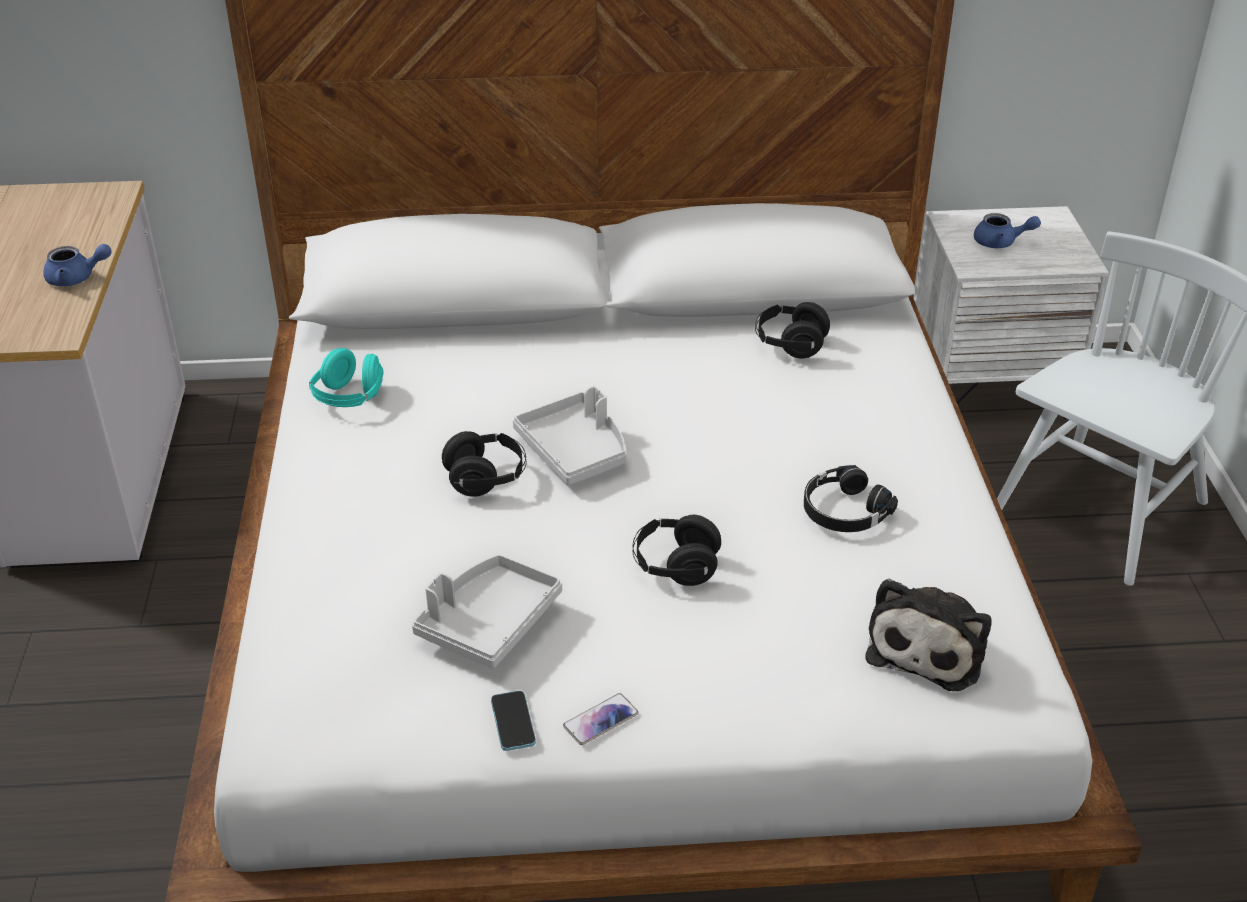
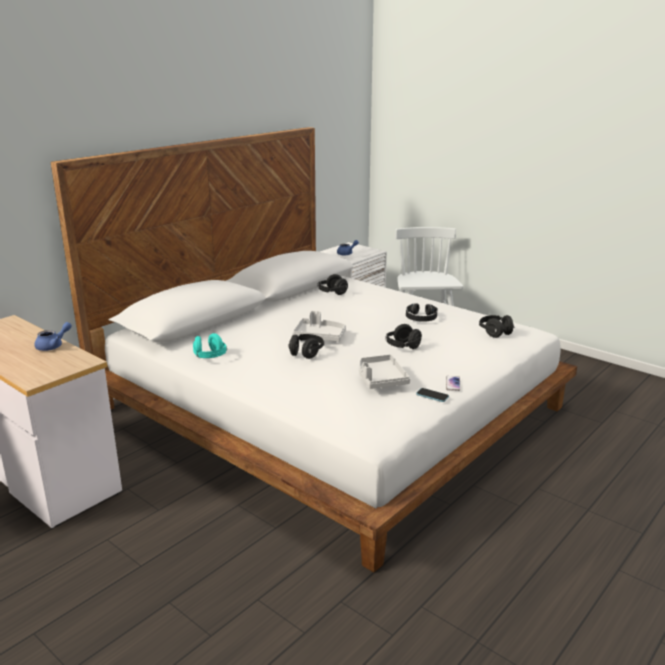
camera: 45 degrees left, 15 degrees down
plush toy [865,579,992,691] -> black headphones [479,315,515,338]

